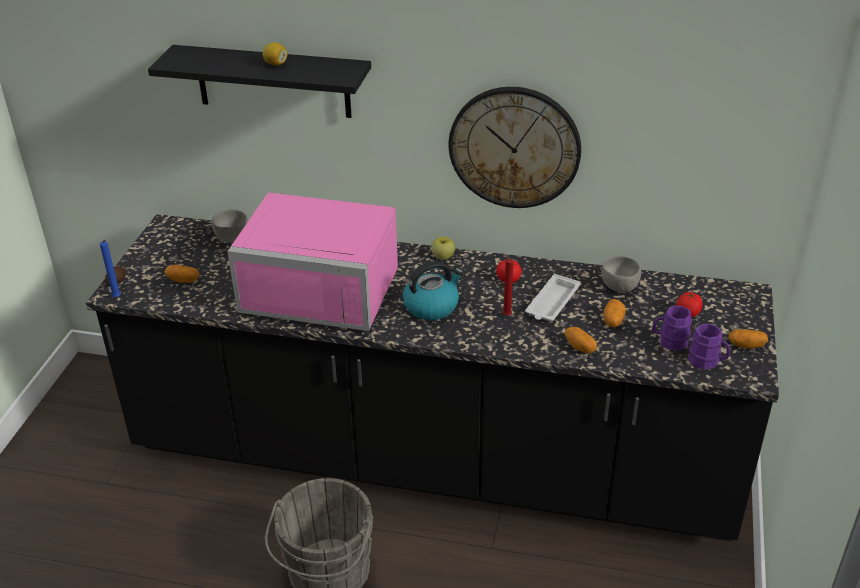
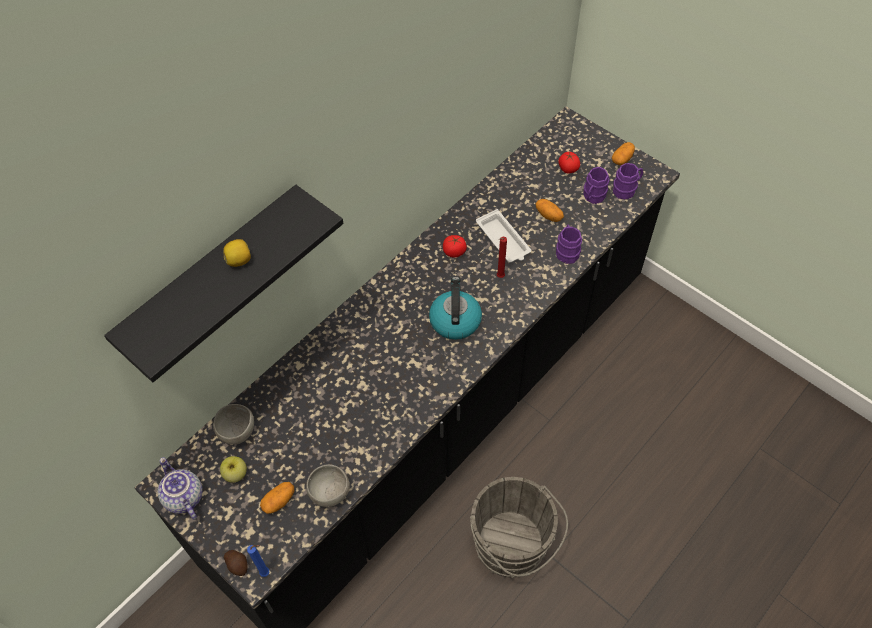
camera: 60 degrees left, 20 degrees up
pink microwave [227,192,398,331] -> none
apple [431,237,455,260] -> apple moved to [220,456,247,483]
wall clock [449,87,581,208] -> none
potato [565,327,597,353] -> purple mug [556,225,582,264]
grey bowl [601,256,641,292] -> grey bowl moved to [306,464,350,507]
none -> teapot [158,457,203,520]

